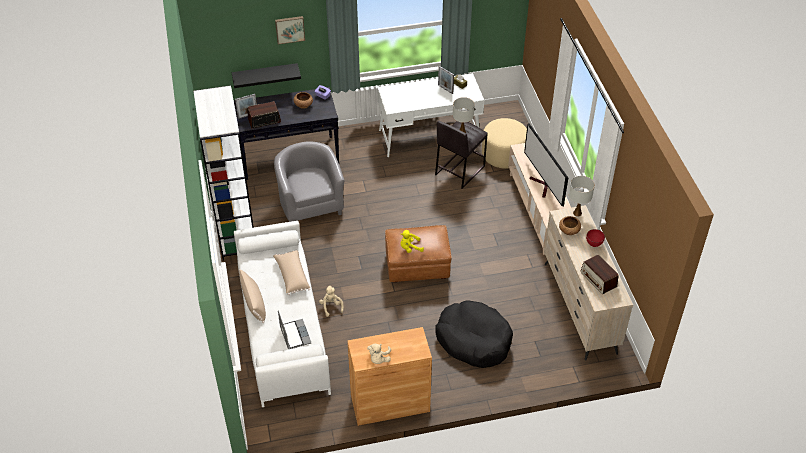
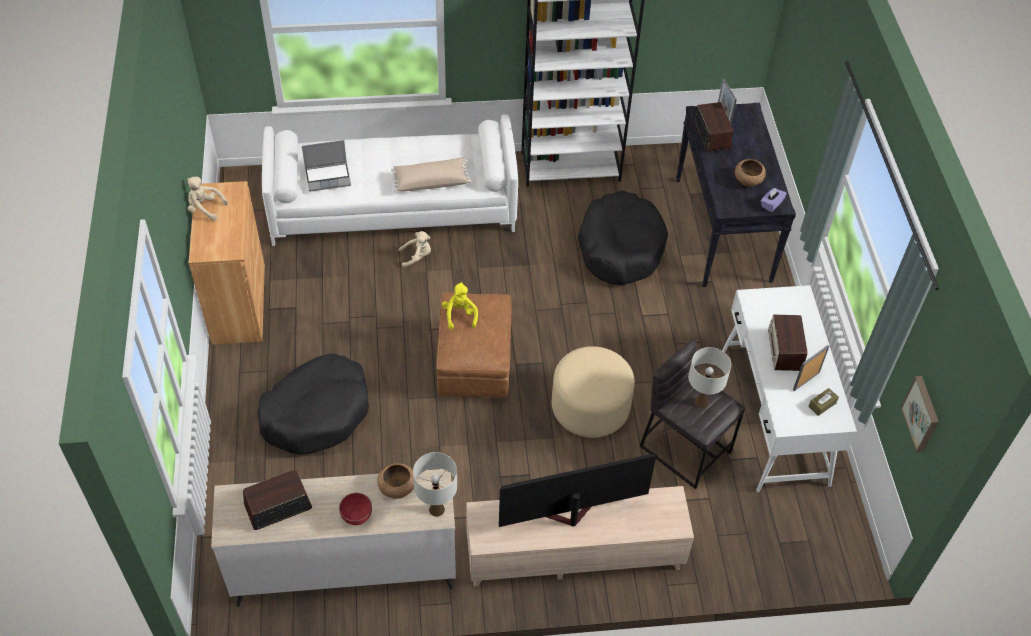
camera: 95 degrees right, 5 degrees up
black shelf [232,63,301,88] -> none
beige pillow [239,269,266,323] -> none
grey armchair [274,141,344,222] -> black dog bed [578,191,668,285]
picture [275,16,305,44] -> picture moved to [901,376,939,452]
beige ottoman [482,118,527,168] -> beige ottoman moved to [552,346,635,438]
none -> radio [768,315,807,371]

